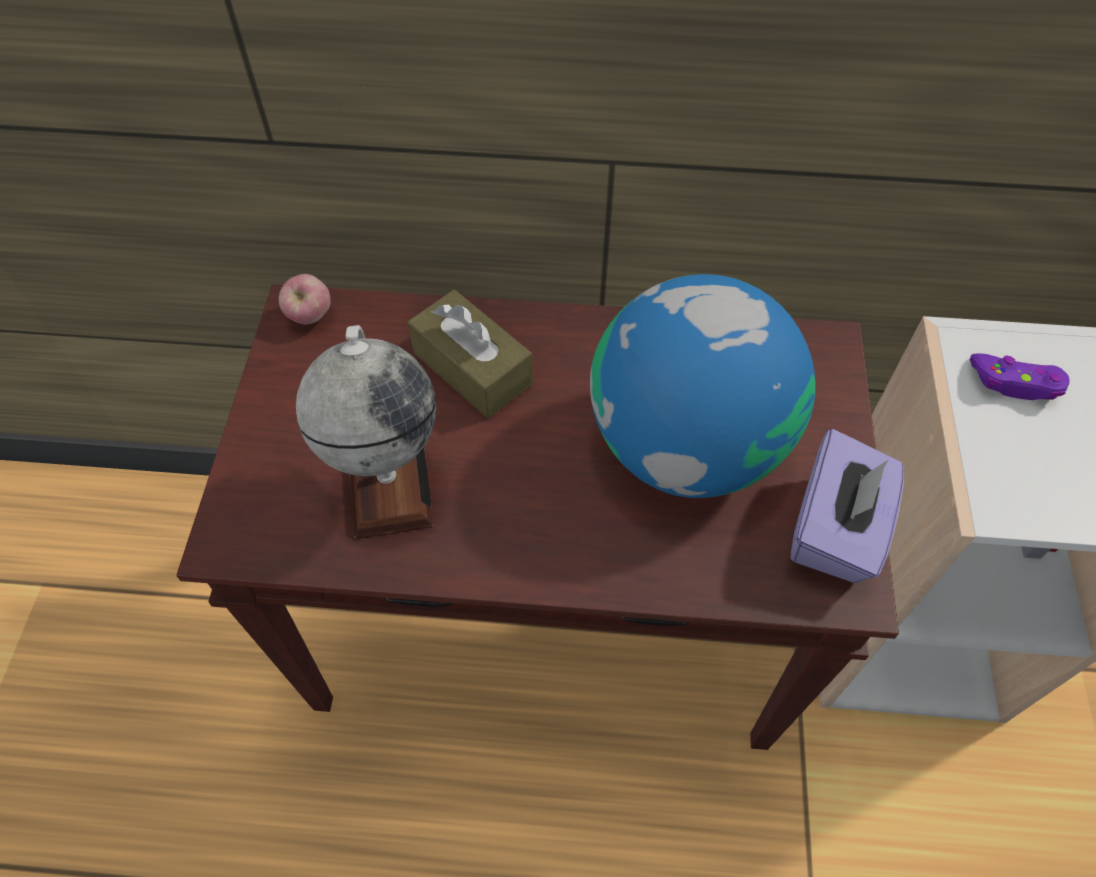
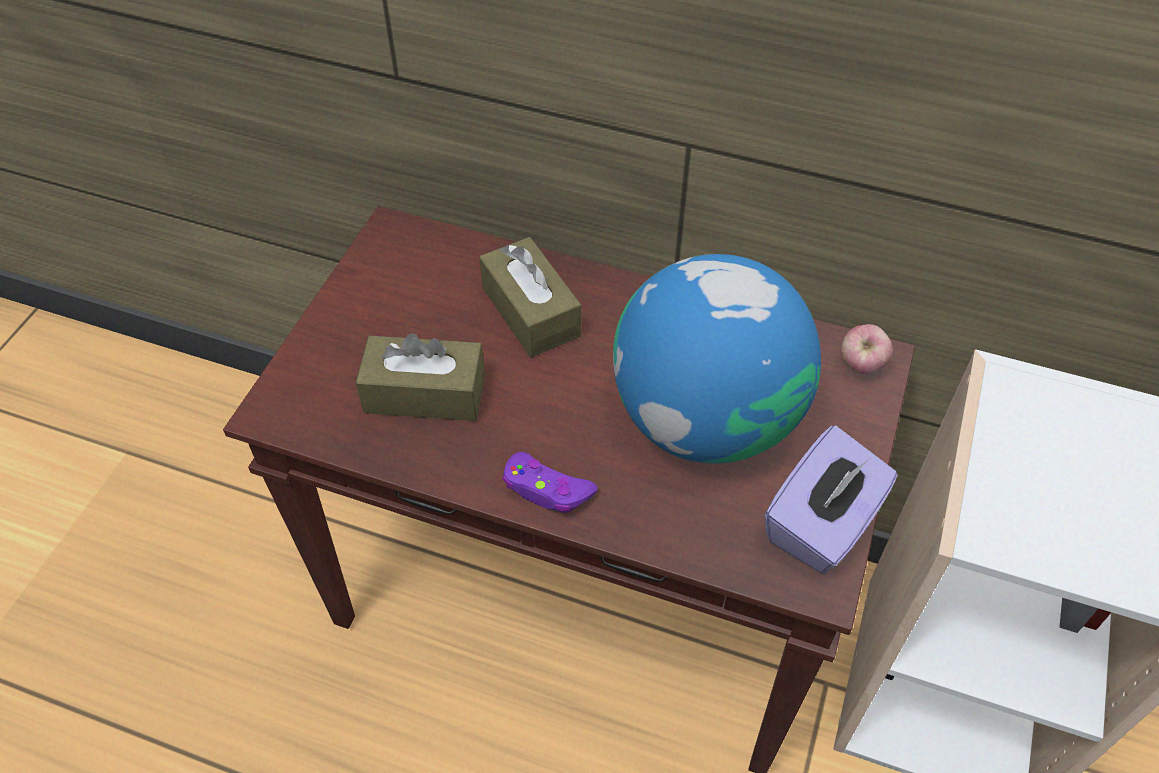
camera: 15 degrees right, 5 degrees down
apple [279,274,331,325] -> apple moved to [841,324,893,375]
globe [296,325,436,539] -> brown tissue box [355,333,485,421]
purple game controller [970,354,1070,400] -> purple game controller moved to [502,452,597,513]

